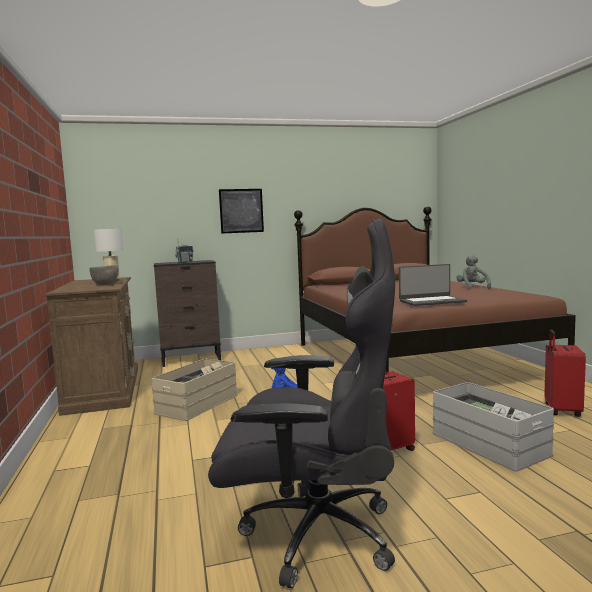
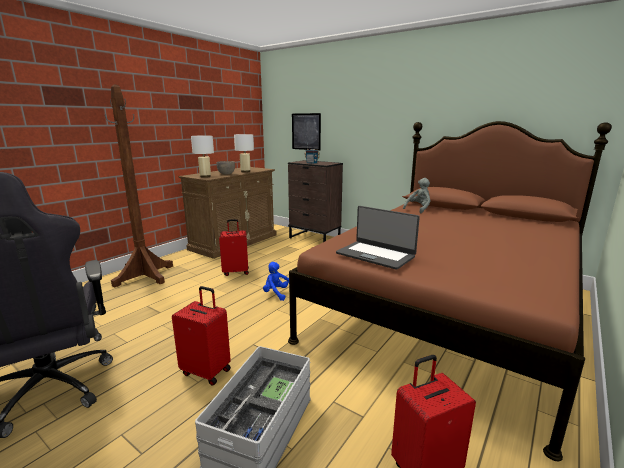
camera: 50 degrees right, 10 degrees up
beige storage box [151,359,237,421] -> red suitcase [219,219,249,276]
picture [219,189,264,234] -> picture moved to [292,113,321,150]
grey plush toy [456,255,491,289] -> grey plush toy moved to [403,178,431,213]
none -> brown clothes rack [105,85,173,288]
none -> white table lamp [191,136,214,178]

